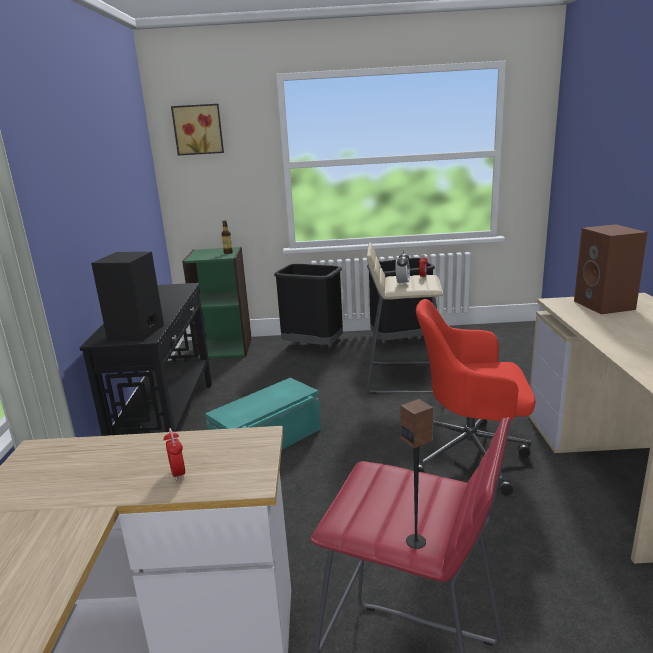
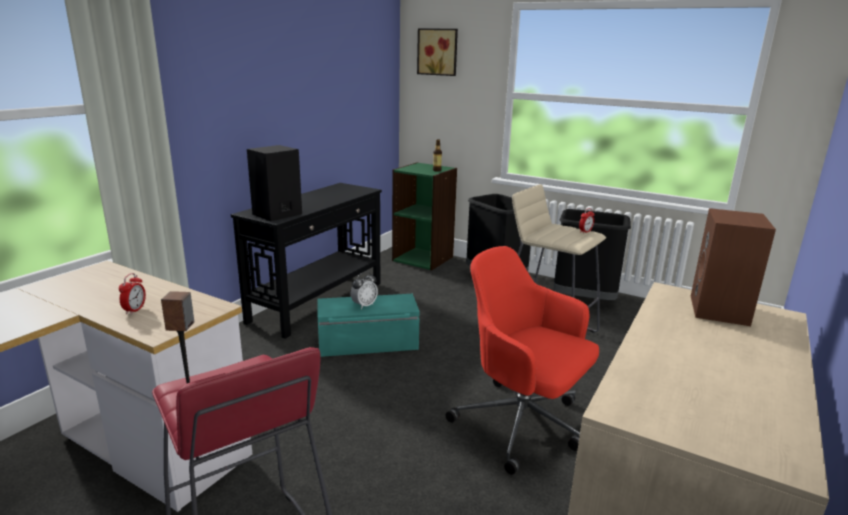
camera: 30 degrees right, 0 degrees up
alarm clock [395,250,410,285] -> alarm clock moved to [351,272,378,309]

